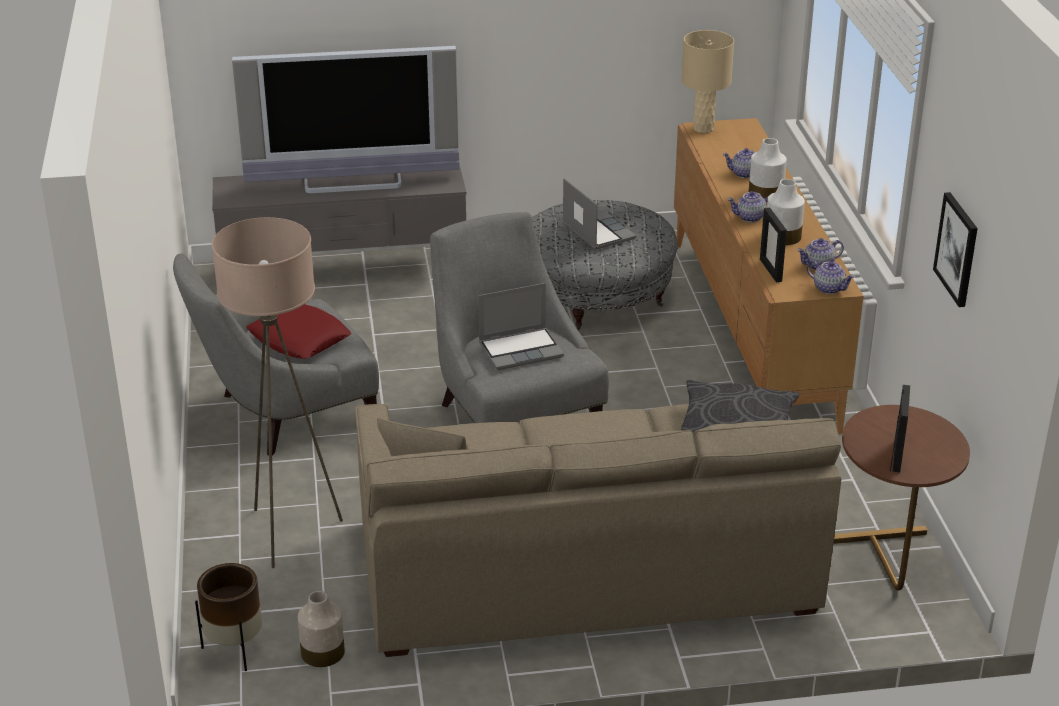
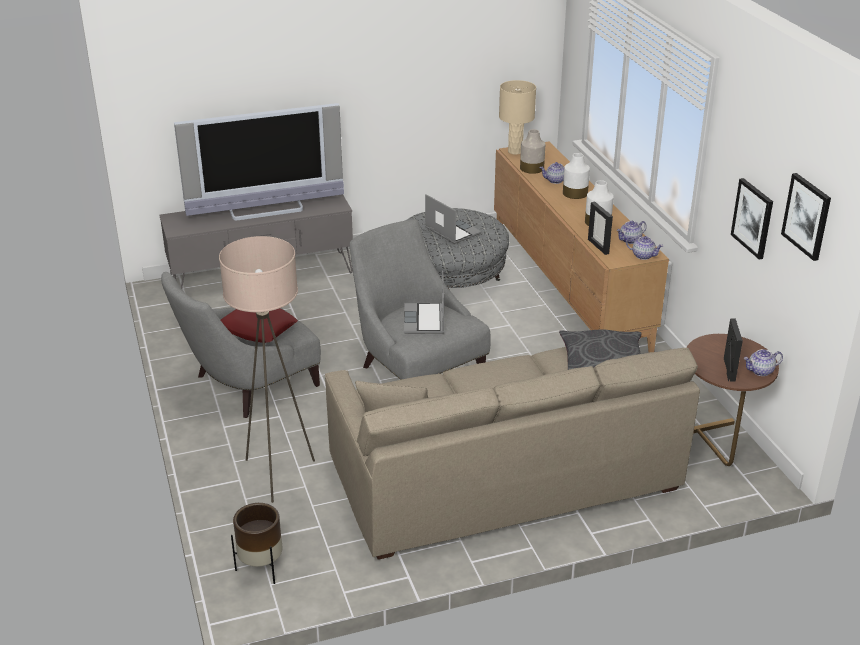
camera: 10 degrees left, 0 degrees up
beige vase [298,591,345,667] -> beige vase moved to [520,129,545,174]
laptop [478,283,564,370] -> laptop turned 120 degrees clockwise [404,270,444,334]
teapot [727,191,769,222] -> teapot moved to [743,349,783,376]
none -> picture [781,173,831,261]

